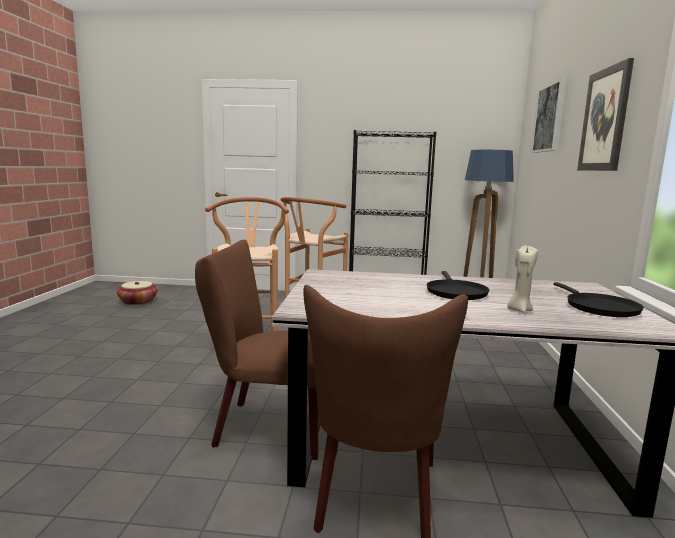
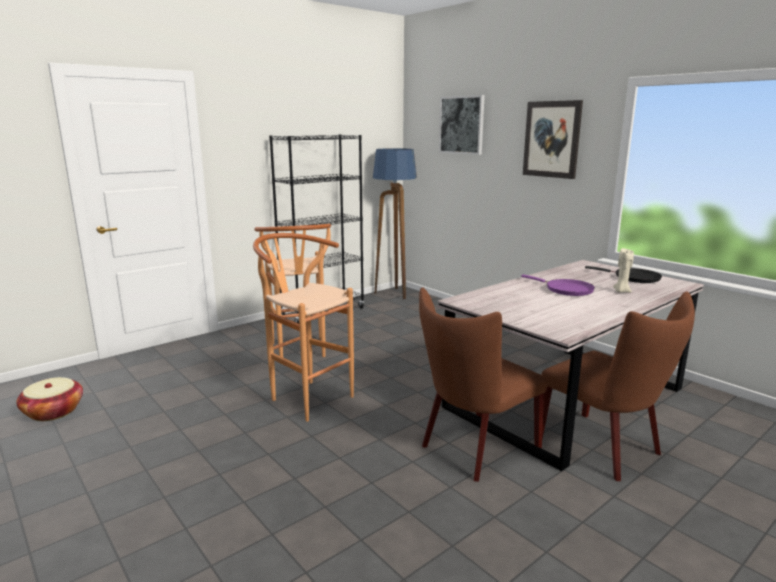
camera: 45 degrees left, 5 degrees up
black frying pan [426,271,489,300] -> purple frying pan [521,274,595,296]

